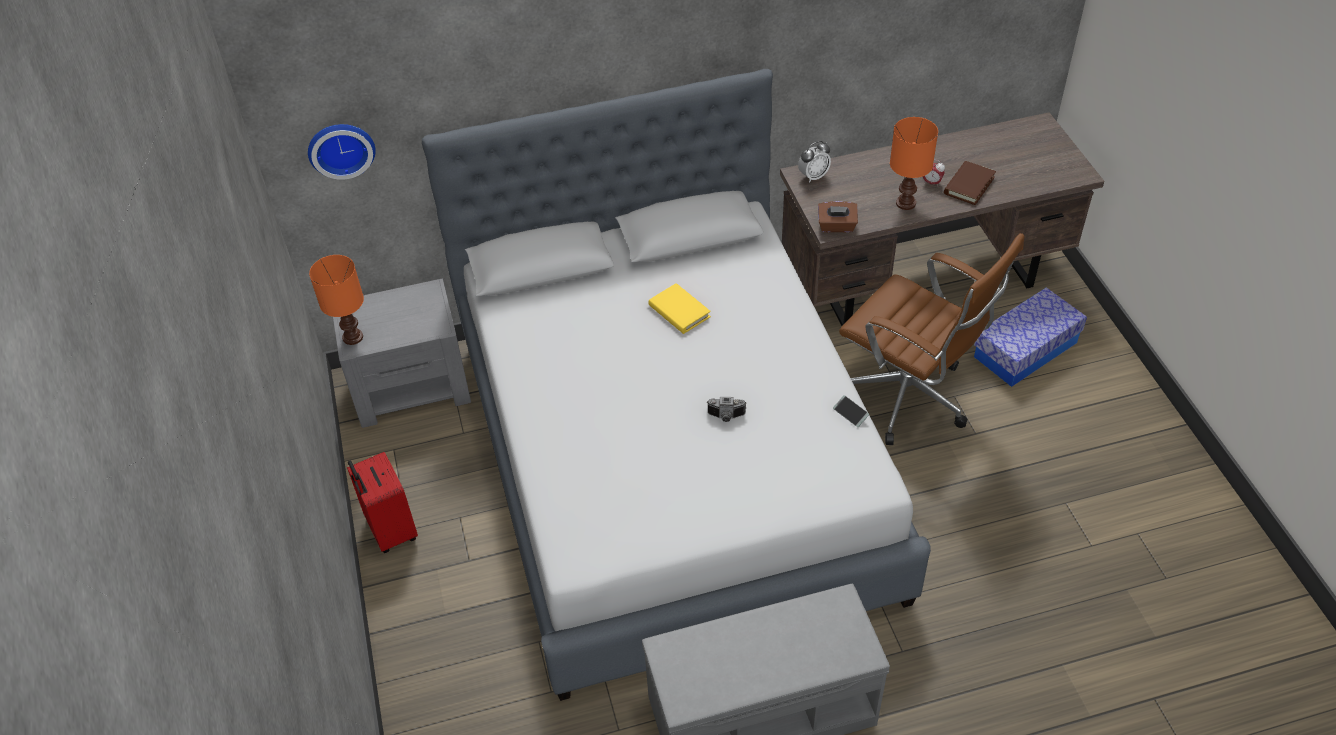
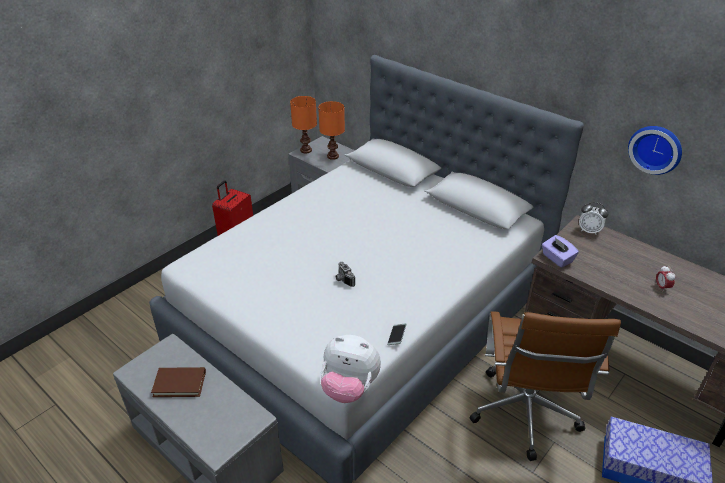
camera: 55 degrees right, 10 degrees down
wall clock [308,124,376,180] -> wall clock moved to [628,126,682,175]
yellow book [648,283,711,334] -> none
brown tissue box [818,201,858,232] -> purple tissue box [542,235,579,268]
orange table lamp [890,117,938,210] -> orange table lamp moved to [318,101,345,160]
brown book [944,161,996,205] -> brown book moved to [151,367,206,397]
none -> plush toy [321,335,381,403]

